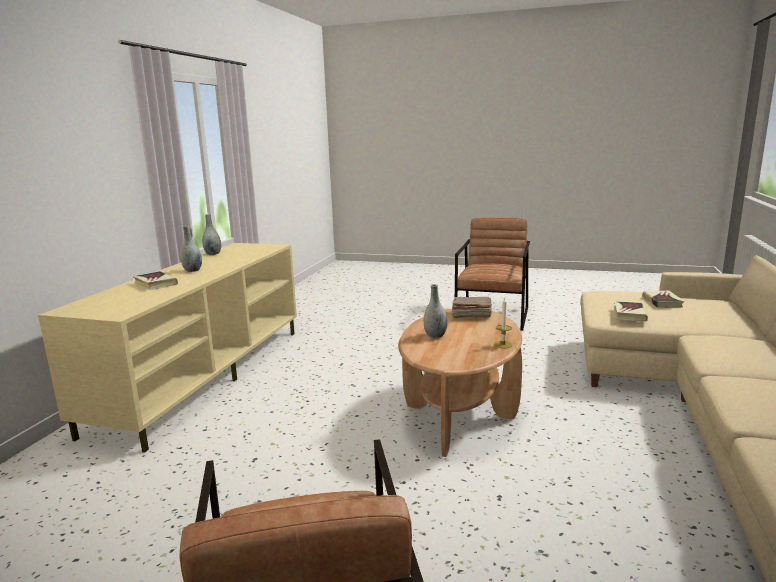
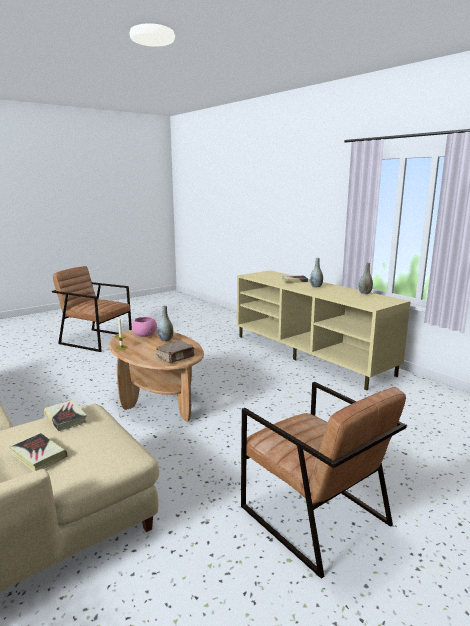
camera: 125 degrees right, 0 degrees up
none -> pink bowl [132,317,157,337]

